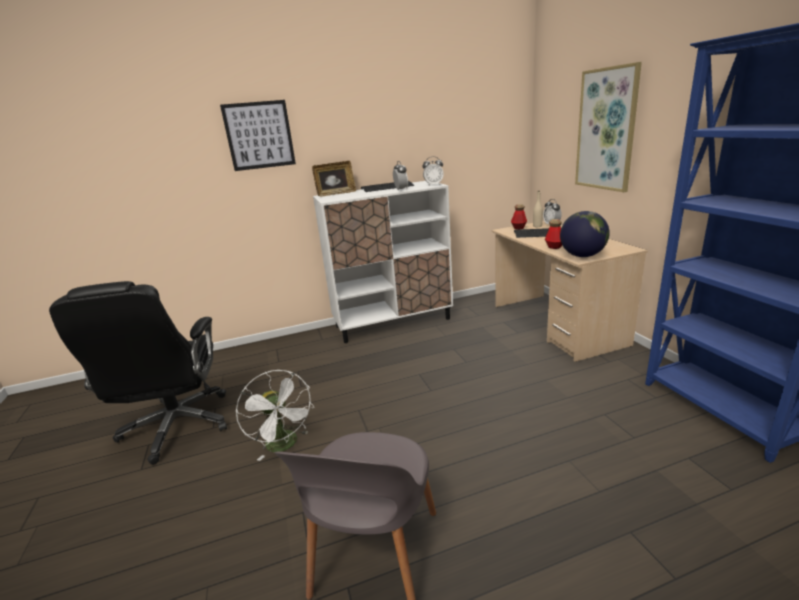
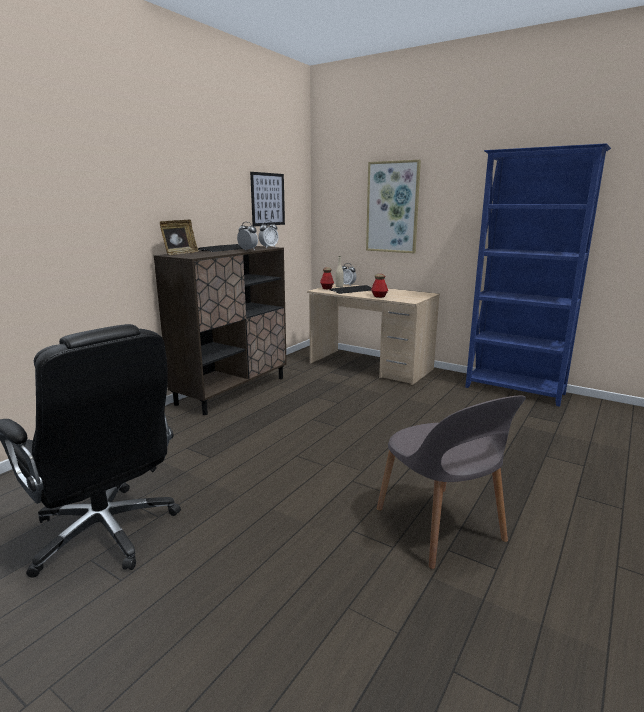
camera: 40 degrees left, 5 degrees down
picture [220,100,296,171] -> picture moved to [250,172,285,226]
white fan [236,370,314,461] -> none
white cabinet [313,181,453,343] -> brown cabinet [154,246,287,415]
globe [560,211,610,257] -> none

